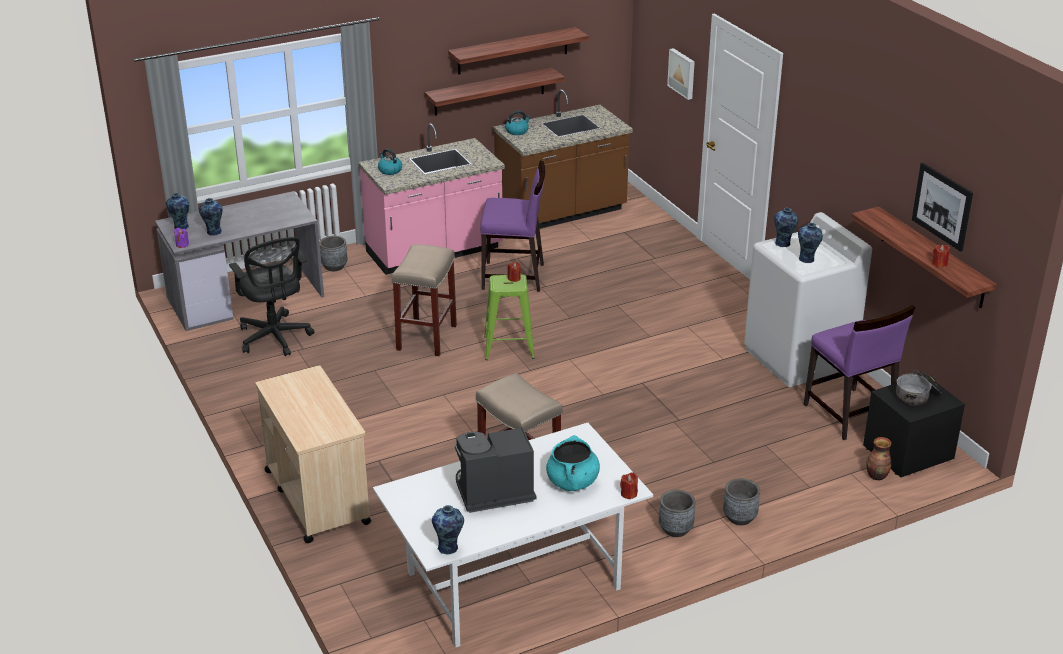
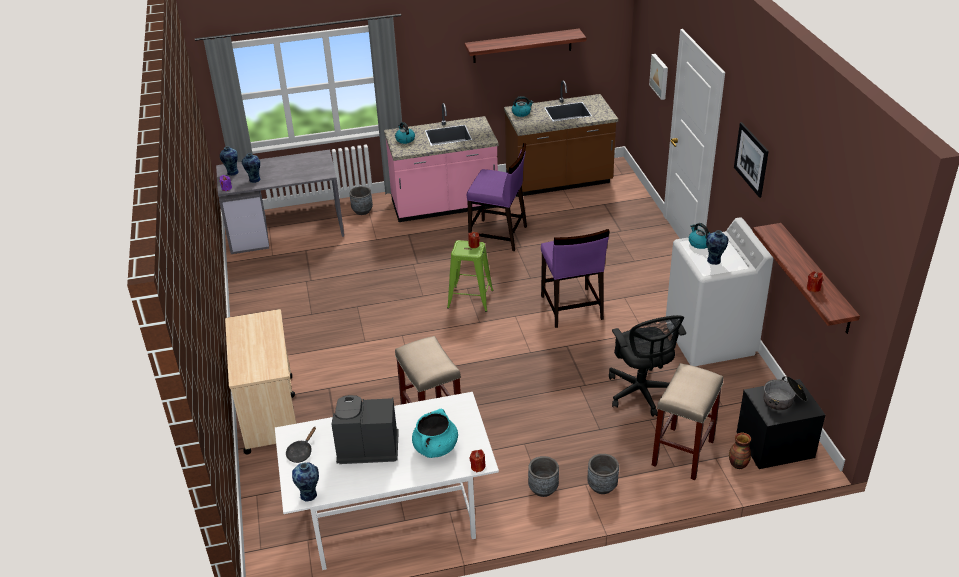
camera: 15 degrees right, 5 degrees up
black office chair [229,237,315,356] -> black office chair moved to [609,315,686,417]
beige stool [392,245,457,356] -> beige stool moved to [652,363,723,480]
shelf [425,68,565,116] -> none
vase [774,208,799,247] -> kettle [689,223,710,249]
purple chair [803,305,915,440] -> purple chair moved to [541,229,610,328]
picture [912,163,973,252] -> picture moved to [734,122,769,198]
none -> black frying pan [286,426,316,463]

